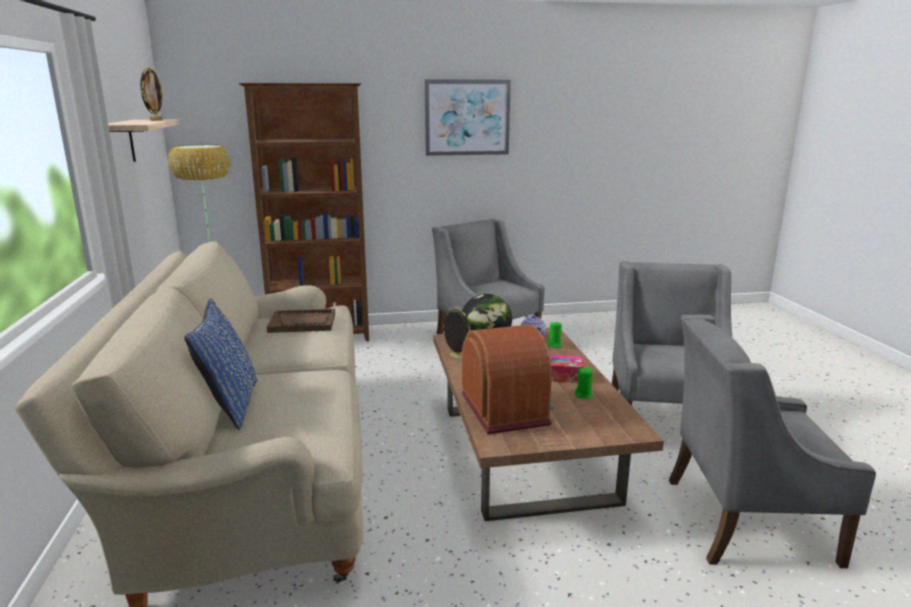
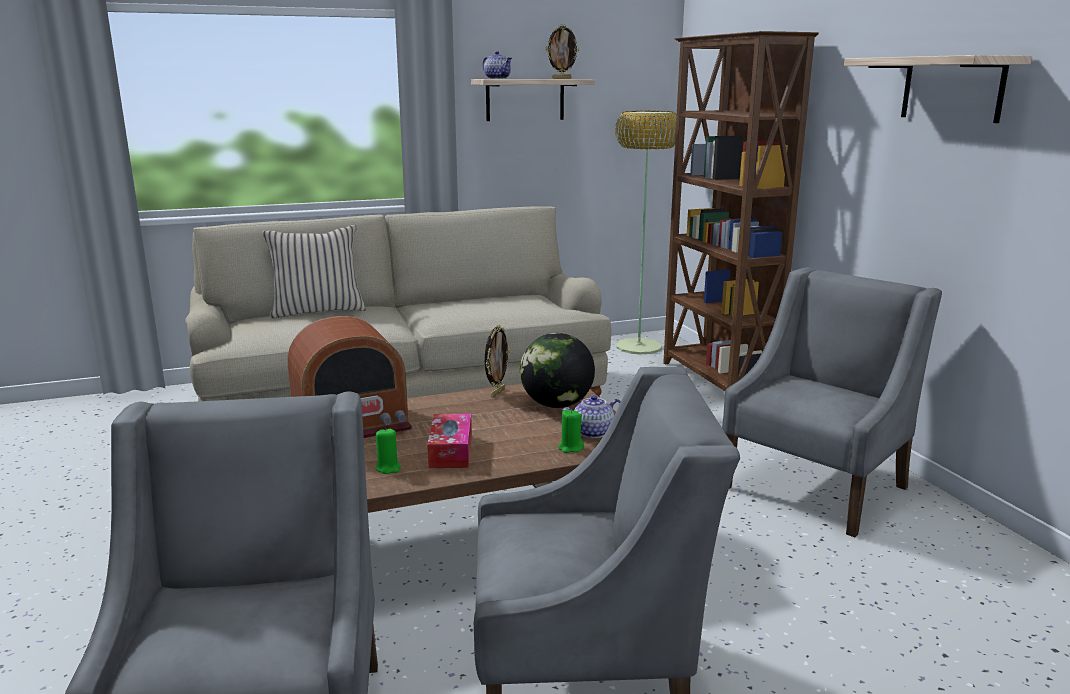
camera: 80 degrees right, 0 degrees up
blue pillow [184,299,257,430] -> beige pillow [262,225,366,318]
brown tray [267,309,335,333] -> none
picture [424,79,511,156] -> shelf [844,55,1032,123]
none -> teapot [483,51,512,79]

